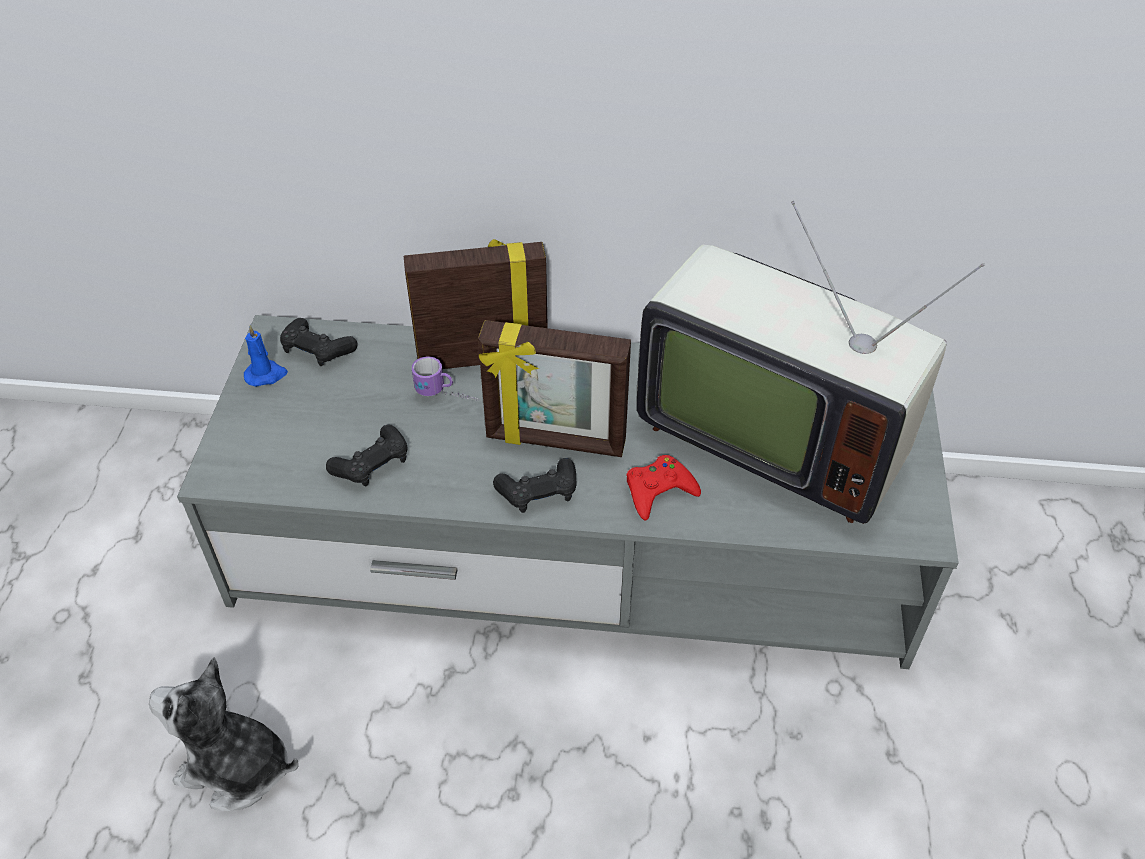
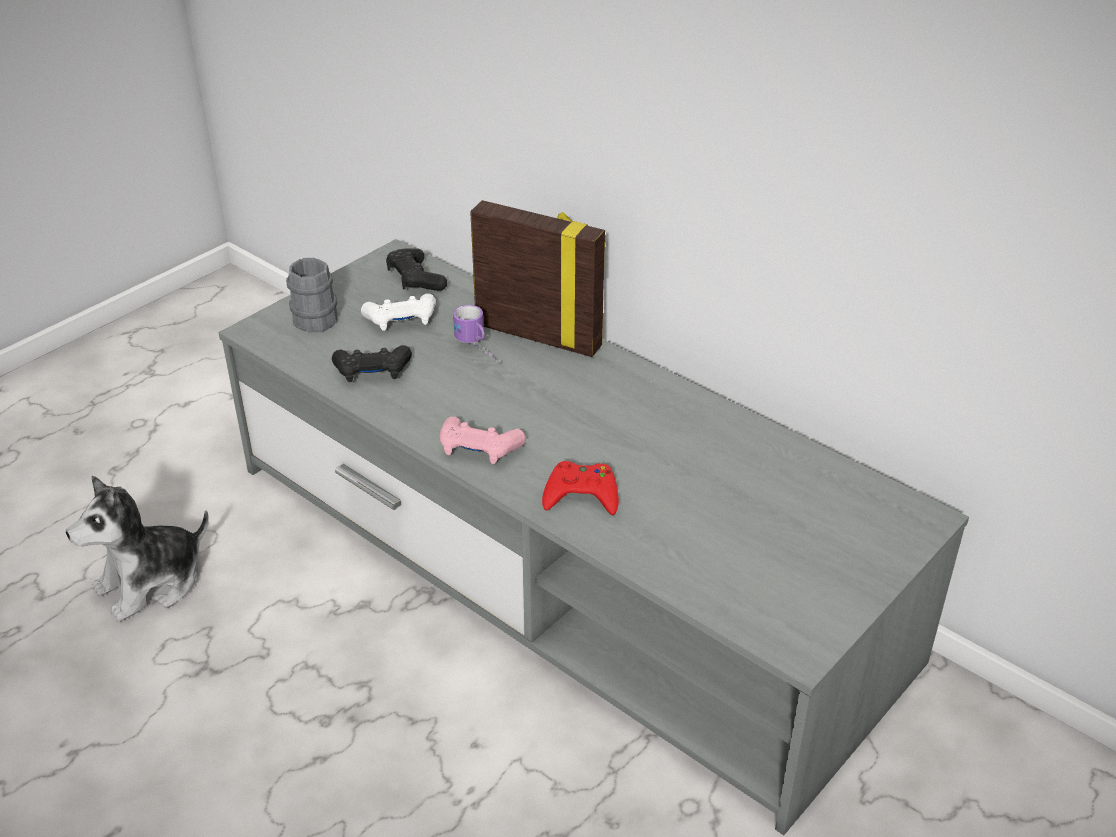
camera: 35 degrees right, 10 degrees down
plush toy [149,657,298,811] -> plush toy turned 90 degrees counterclockwise [66,476,209,622]
blue candle [244,325,288,387] -> none
picture frame [478,320,631,457] -> none
black game controller [493,458,576,513] -> pink game controller [440,417,526,464]
television [637,201,985,524] -> none
none -> grey mug [286,258,337,332]
none -> white game controller [361,294,436,331]

